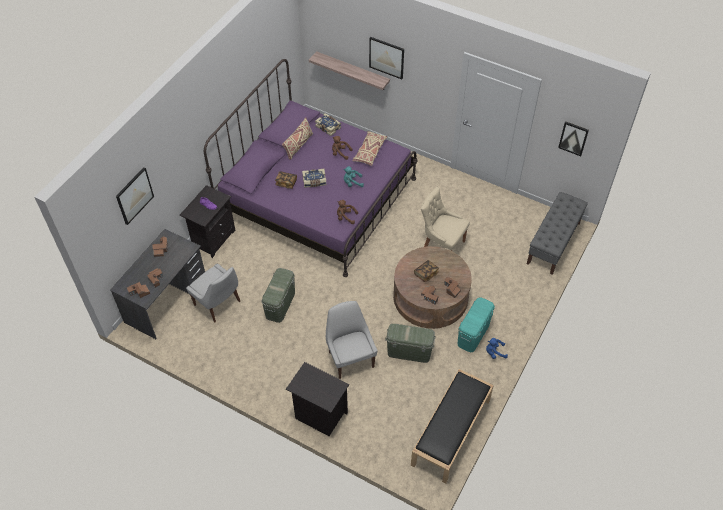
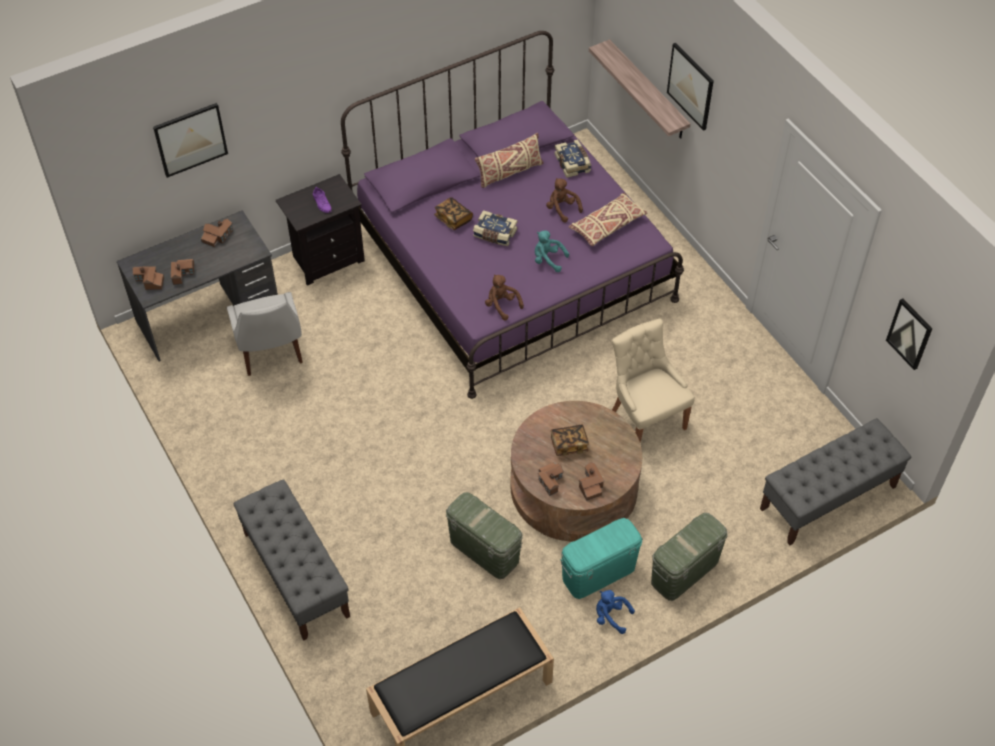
camera: 30 degrees right, 0 degrees up
green storage box [261,268,295,323] -> green storage box moved to [651,513,727,601]
black nightstand [286,362,349,436] -> grey bench [233,479,350,641]
white chair [326,301,377,379] -> none

